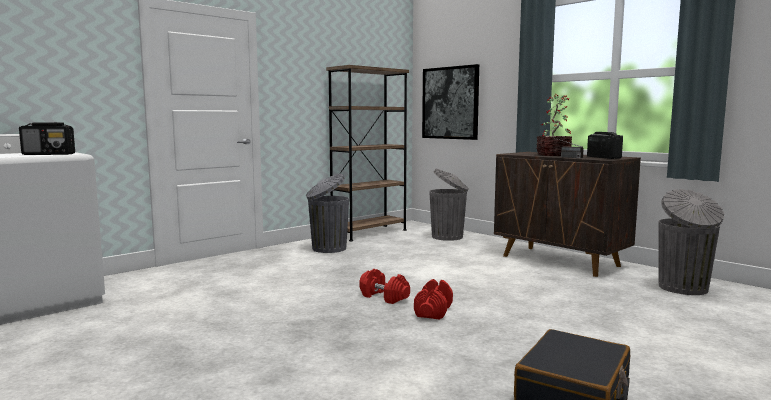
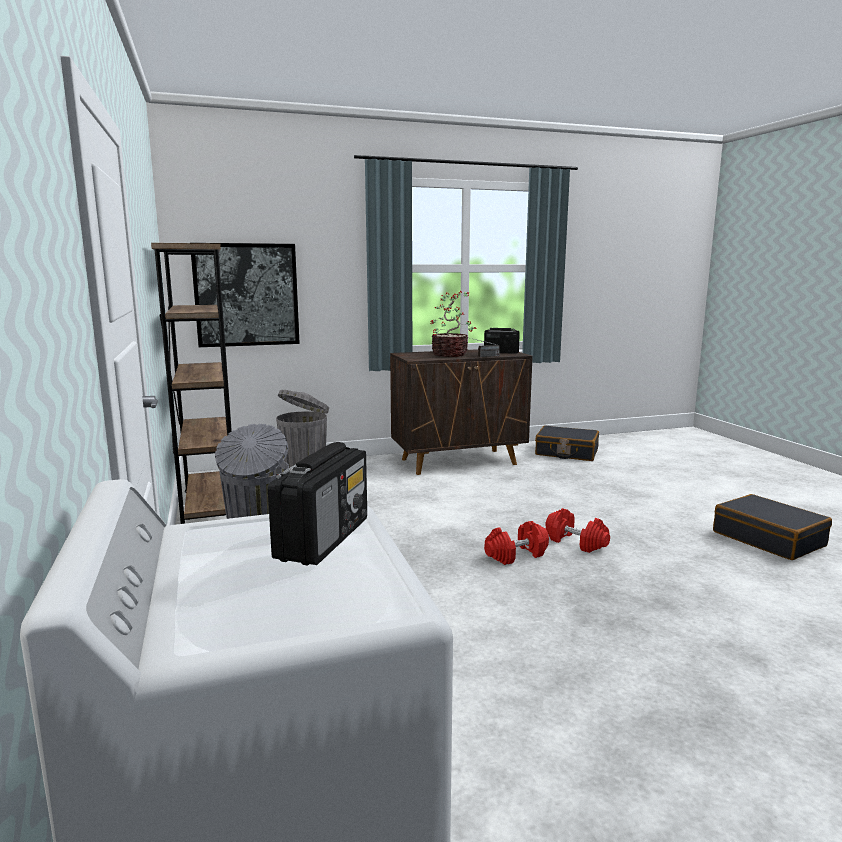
camera: 65 degrees left, 5 degrees up
grey trash can [658,189,724,295] -> black suitcase [535,425,599,461]

